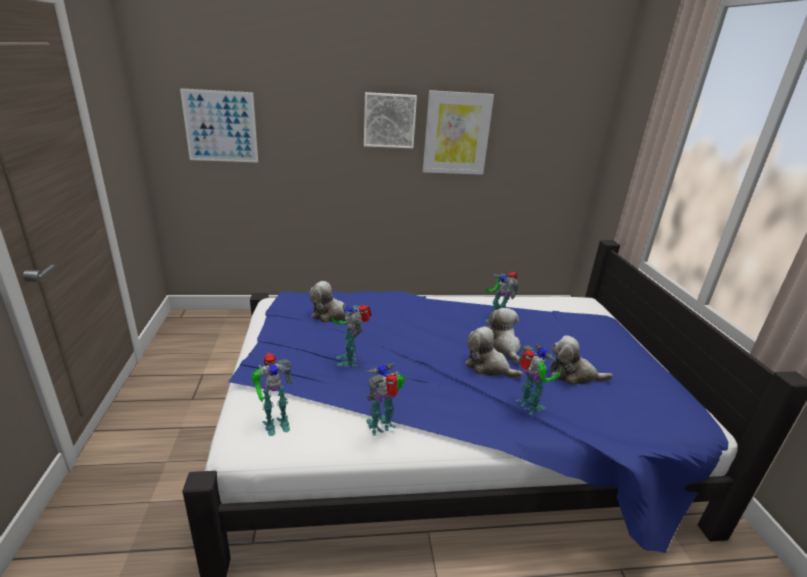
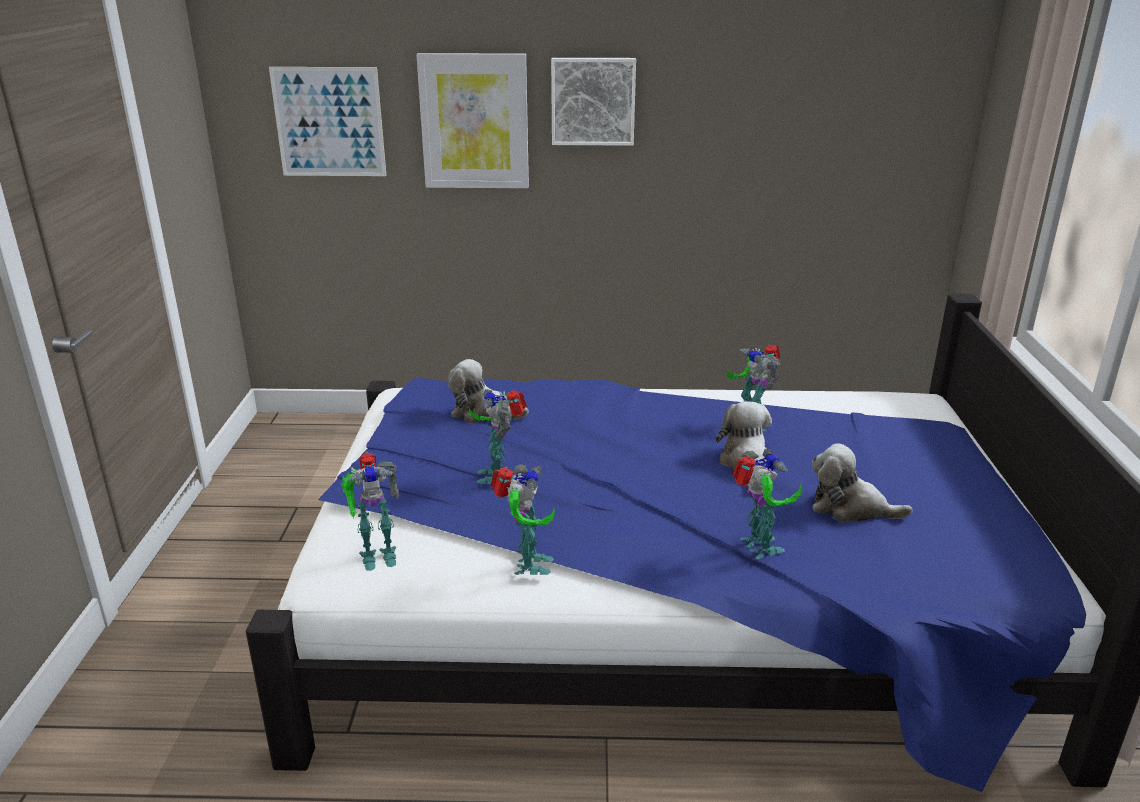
camera: 10 degrees right, 0 degrees up
toy robot [366,363,405,436] -> toy robot turned 120 degrees clockwise [490,464,555,575]
picture [423,90,494,175] -> picture moved to [416,53,529,188]
plush toy [465,326,523,379] -> none

